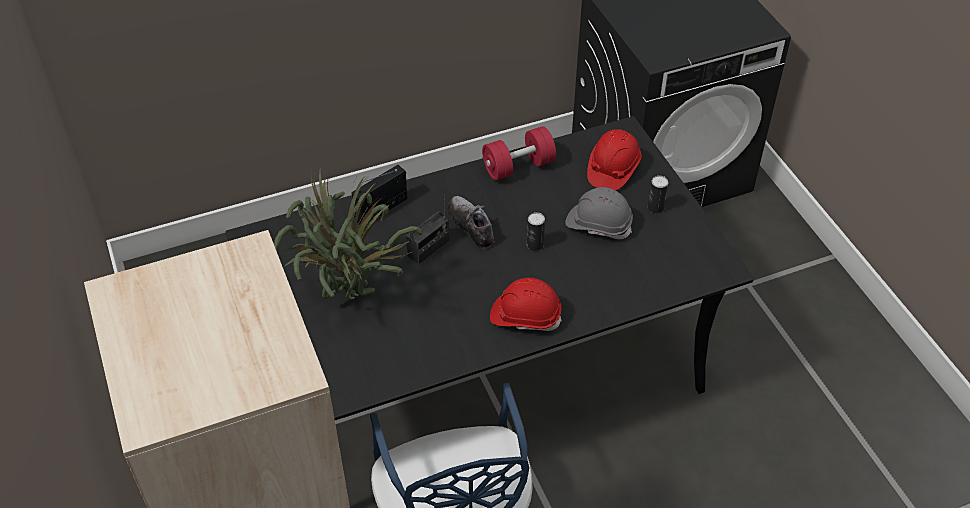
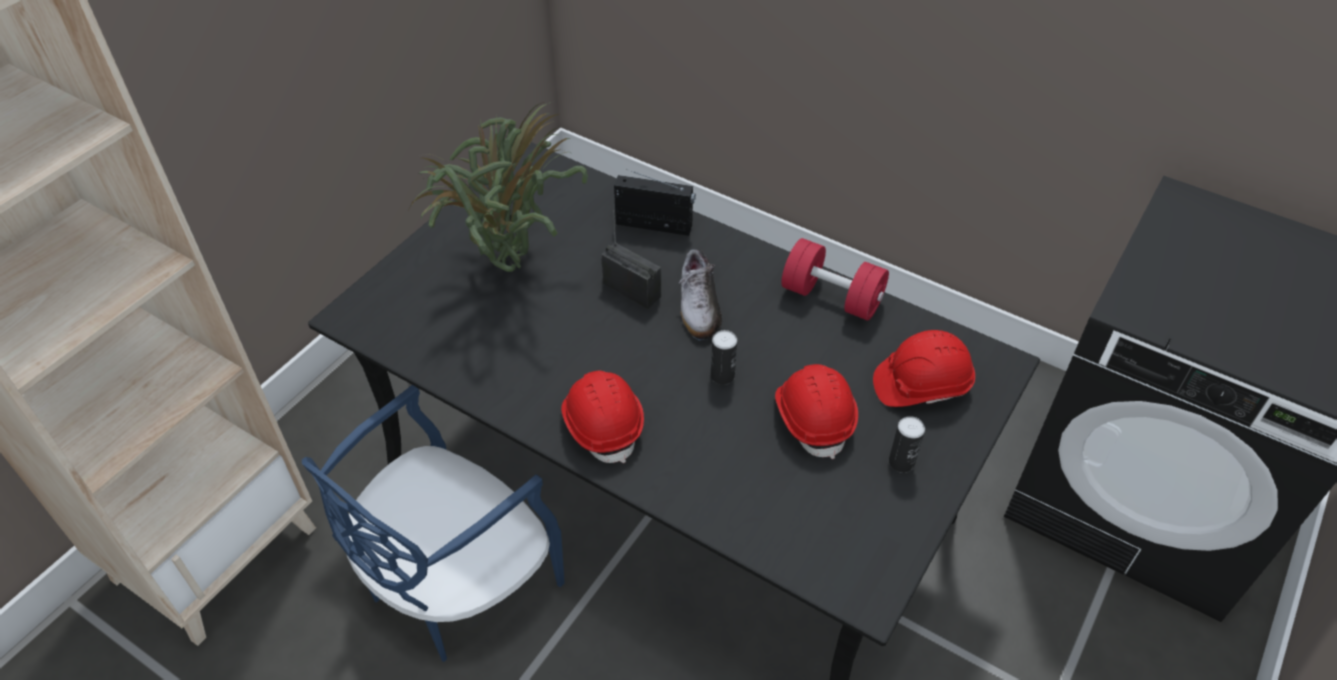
camera: 55 degrees right, 0 degrees up
radio [406,195,450,264] -> radio turned 150 degrees counterclockwise [601,210,661,309]
shoe [447,196,494,249] -> shoe turned 150 degrees clockwise [679,249,722,341]
grey hard hat [565,187,633,239] -> red hard hat [775,364,858,459]

